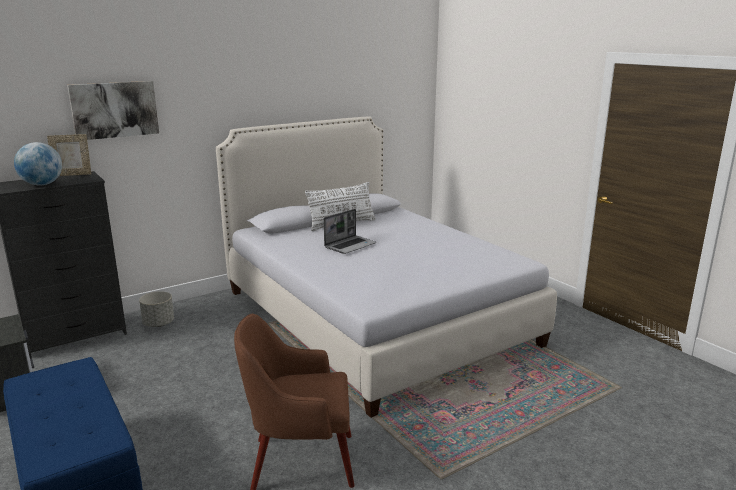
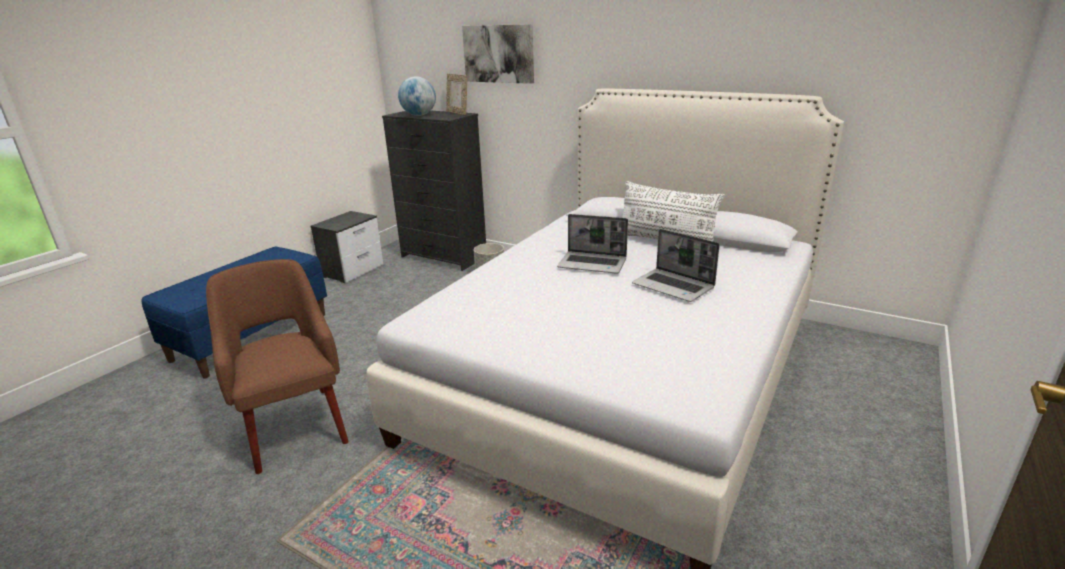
camera: 65 degrees right, 5 degrees up
none -> laptop [632,229,720,302]

